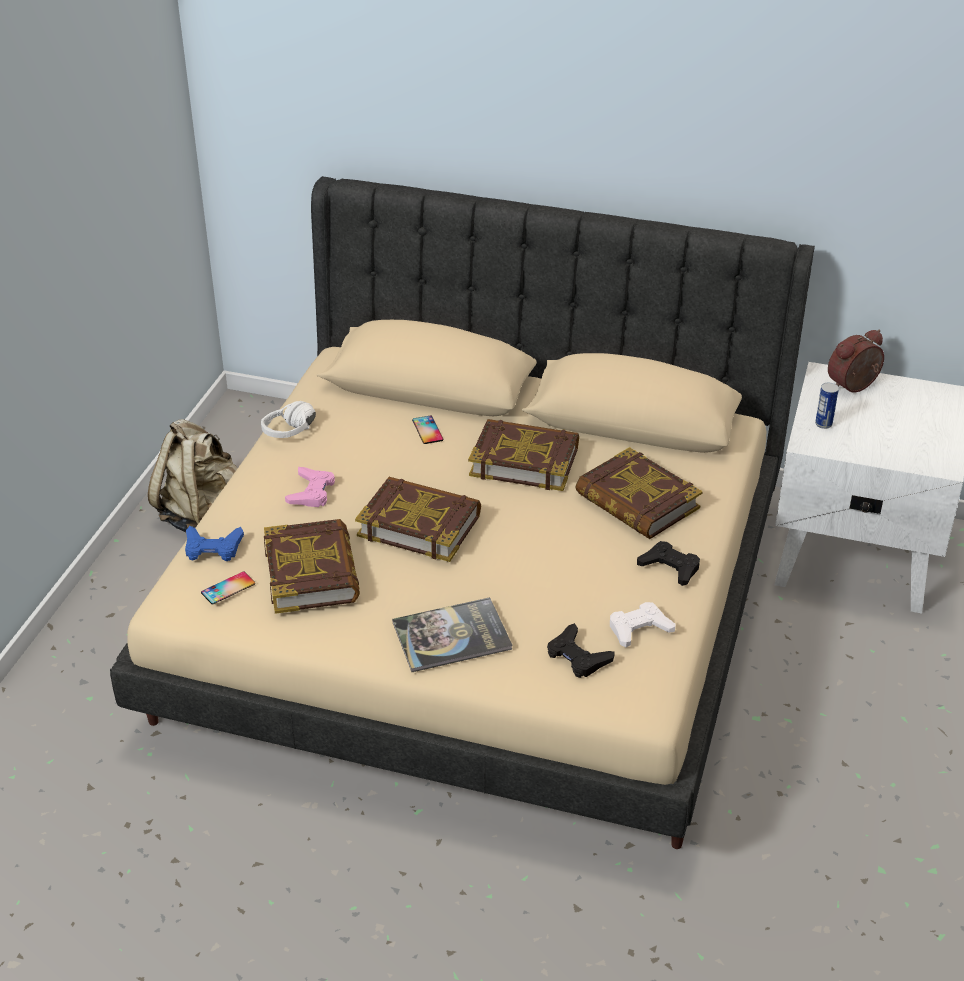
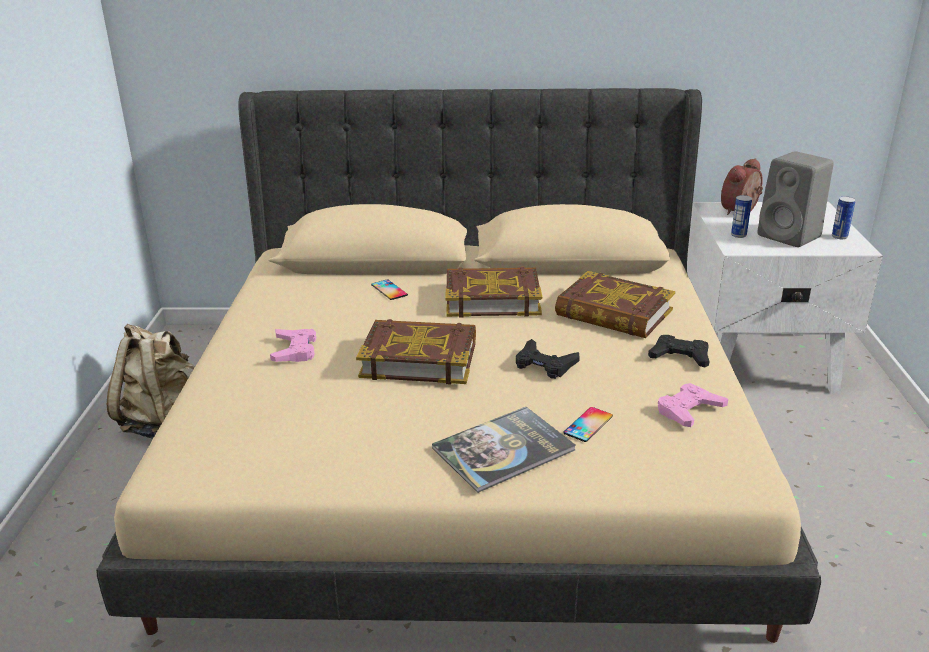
camera: 15 degrees left, 10 degrees down
blue game controller [185,526,244,561] -> none
phone [201,571,255,605] -> phone moved to [563,407,613,442]
white headphones [261,401,316,438] -> none
book [264,519,360,614] -> none
black game controller [547,623,615,678] -> black game controller moved to [516,339,580,379]
white game controller [610,602,675,647] -> pink game controller [658,383,728,427]
none -> grey speaker [757,151,834,247]
none -> can [832,196,856,239]

